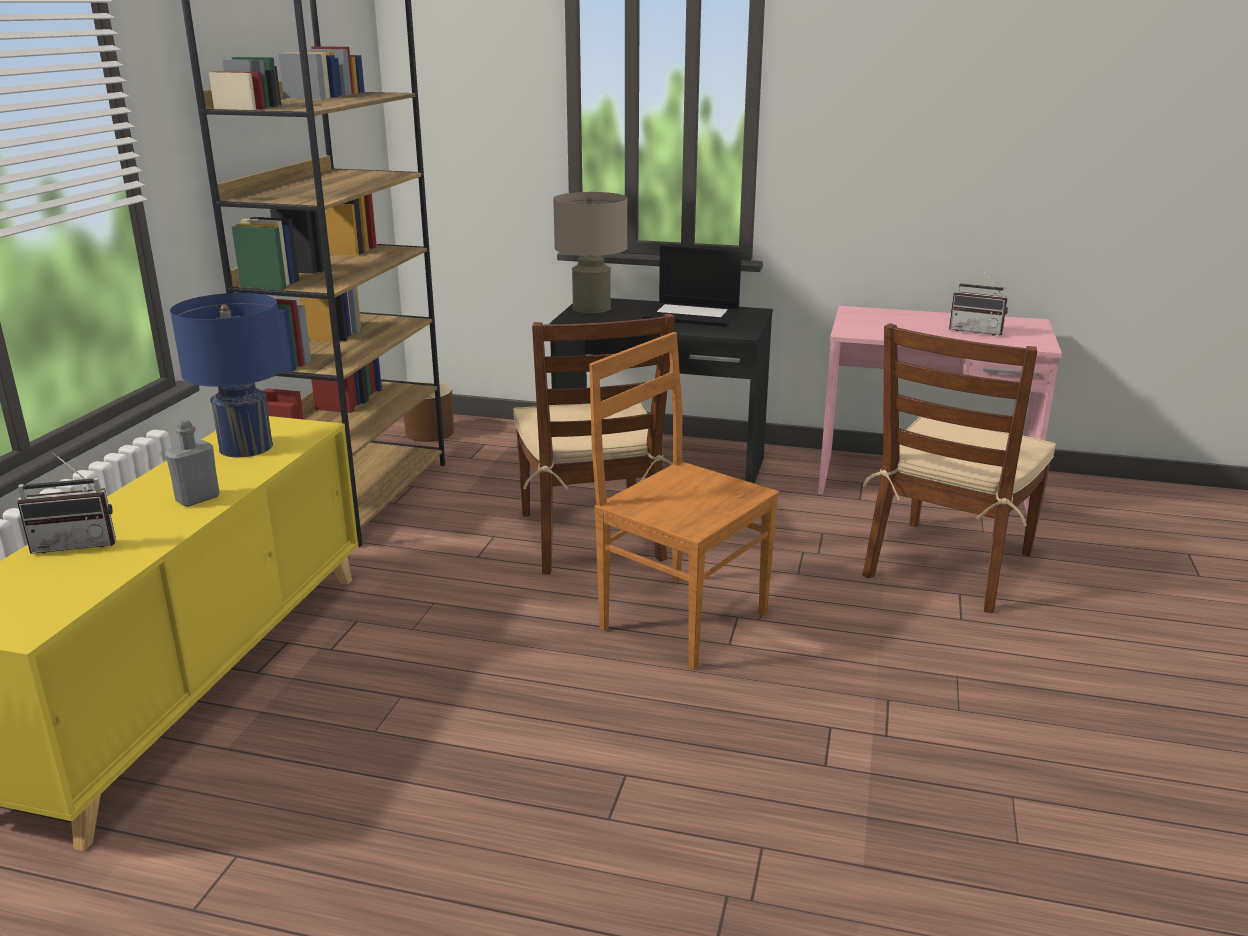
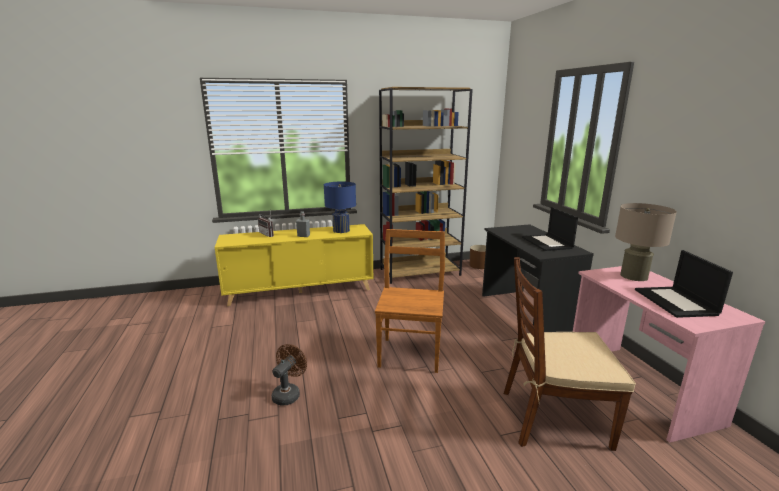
camera: 60 degrees right, 5 degrees down
brown chair [513,313,675,574] -> none
beige table lamp [553,192,628,313] -> beige table lamp moved to [615,203,677,281]
radio [949,268,1008,336] -> laptop [635,250,733,318]
none -> brown fan [272,344,307,405]

